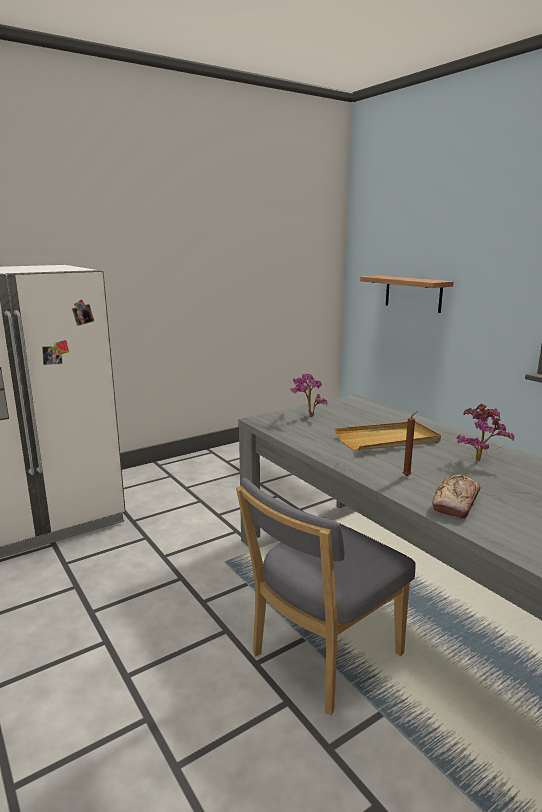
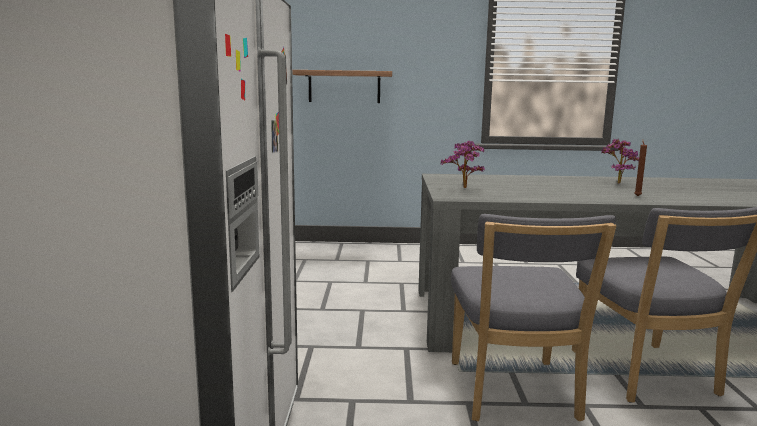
camera: 55 degrees left, 5 degrees down
beige tray [335,421,441,451] -> none
bread [432,475,481,518] -> none
none -> grey chair [451,214,616,421]

